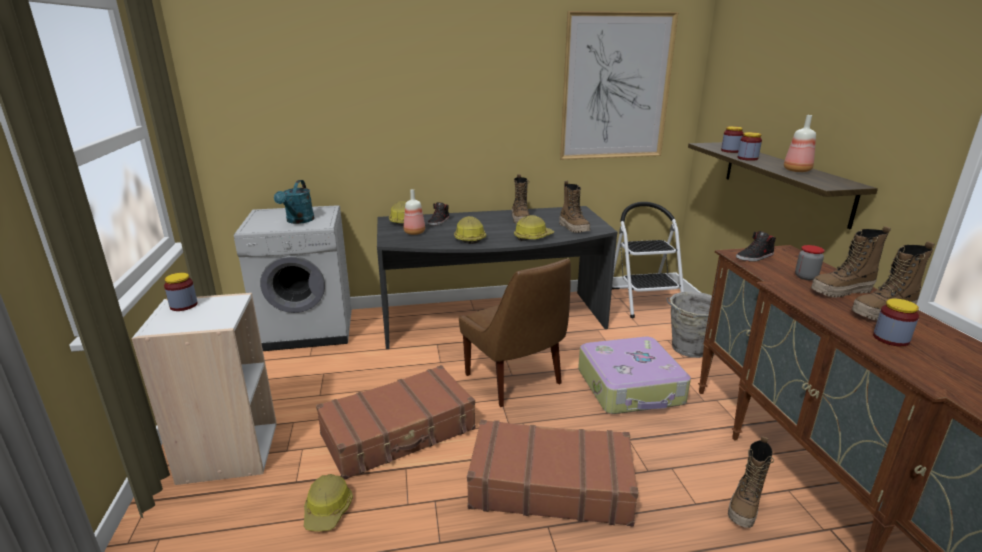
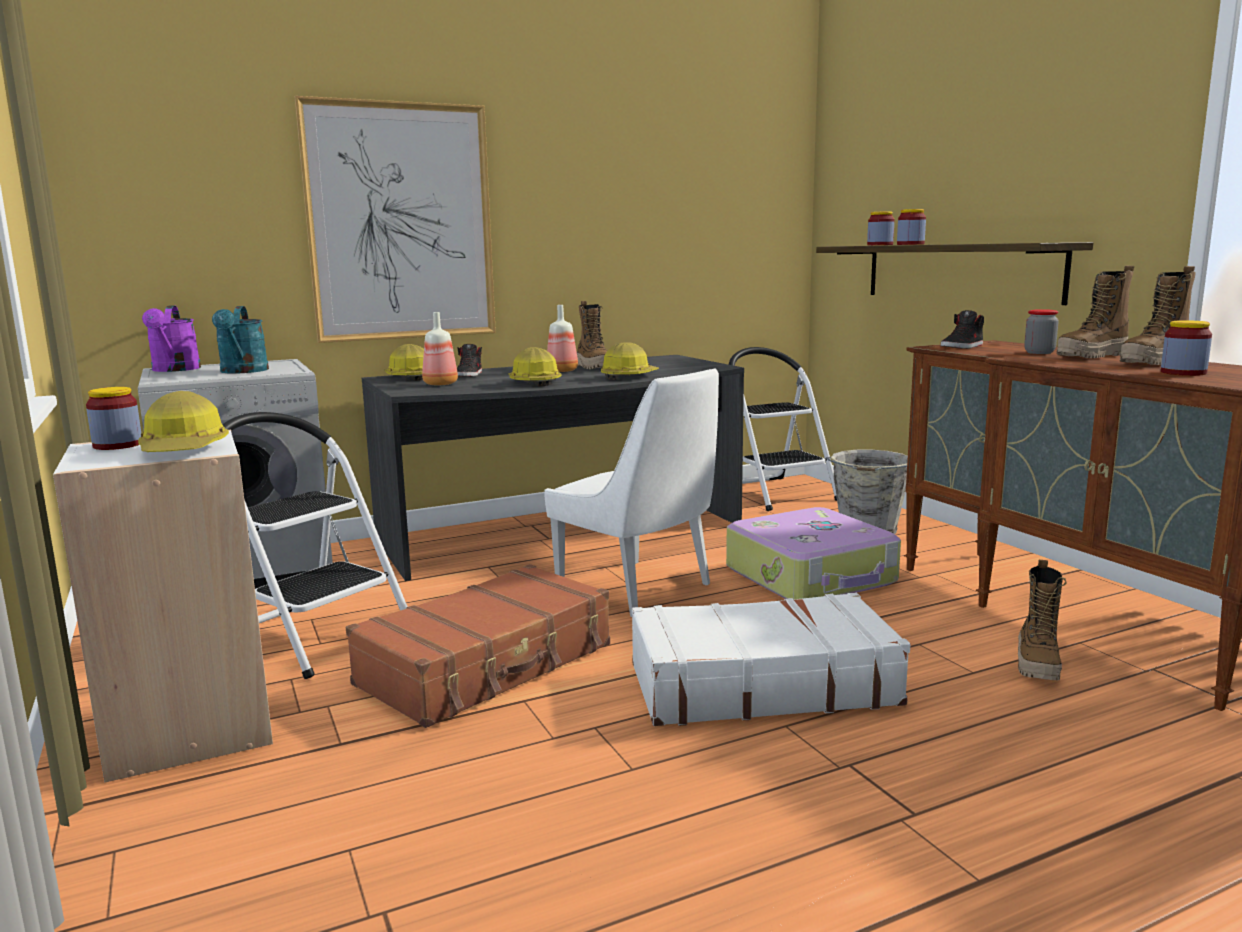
camera: 15 degrees left, 10 degrees down
hard hat [304,474,353,531] -> hard hat moved to [138,391,229,452]
brown chair [459,259,571,407] -> white chair [544,368,719,617]
brown suitcase [467,420,638,526] -> white suitcase [632,593,910,726]
boot [559,181,590,233] -> none
picture [560,11,678,160] -> picture moved to [295,96,496,343]
bottle [784,115,816,172] -> bottle moved to [547,305,578,372]
none -> purple watering can [142,305,201,372]
none -> step ladder [223,412,408,679]

